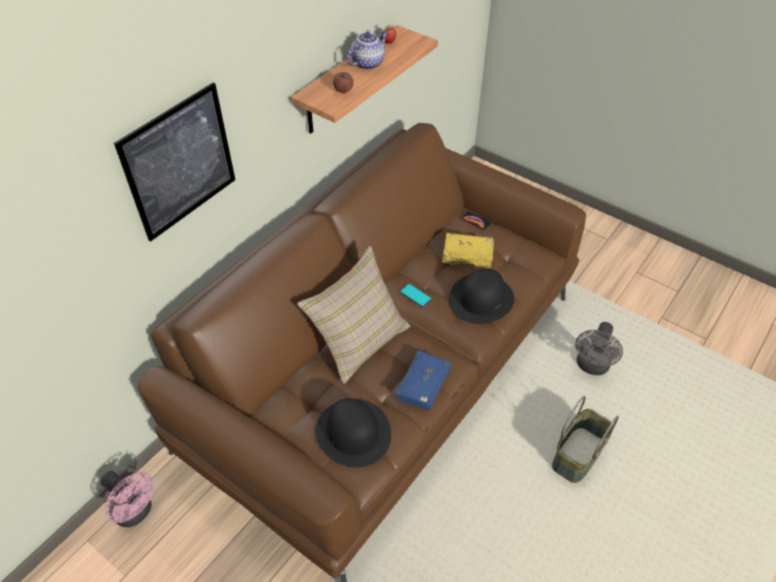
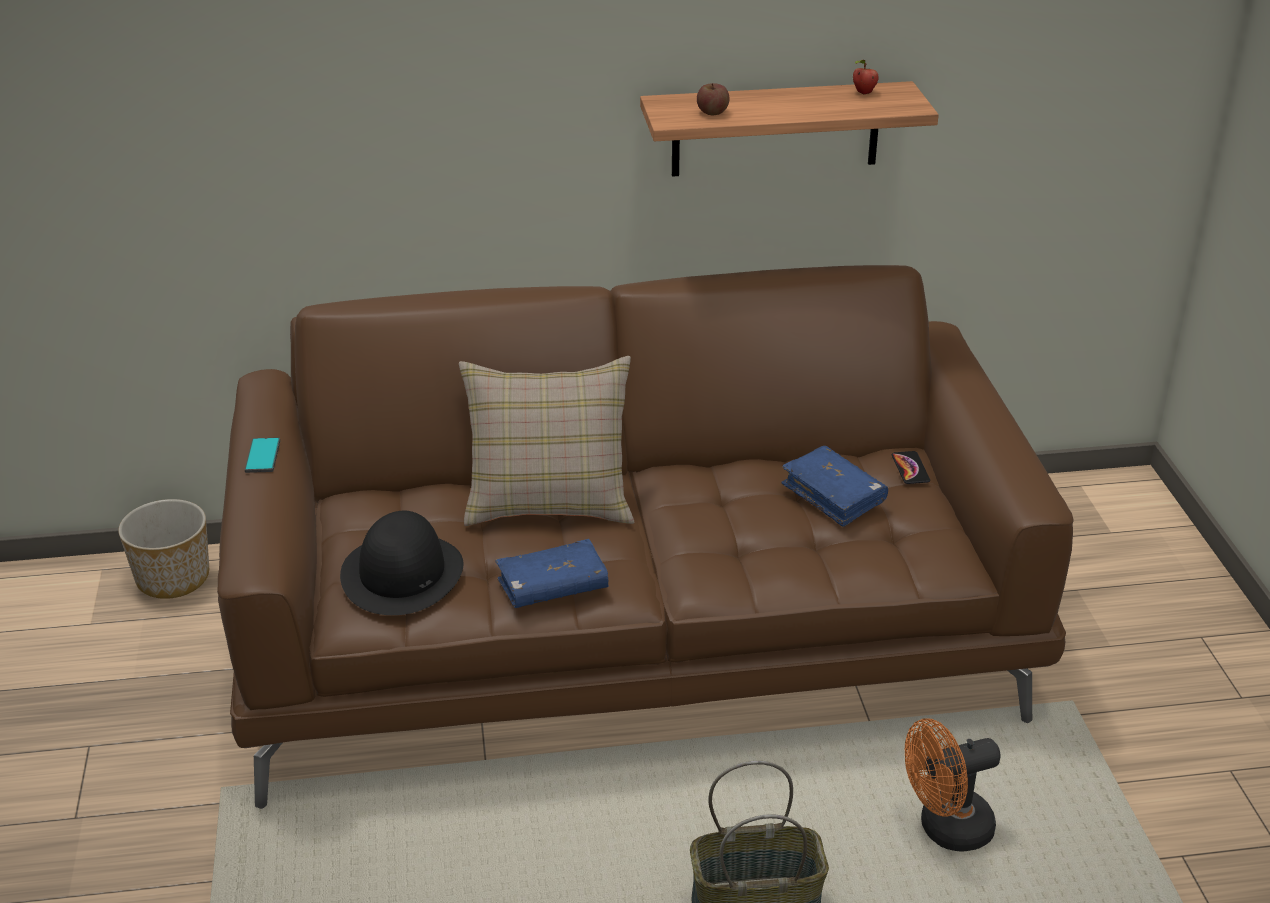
camera: 45 degrees right, 15 degrees down
pink fan [100,471,154,527] -> planter [118,499,209,599]
picture [114,83,235,242] -> none
teapot [347,30,388,70] -> none
phone [400,283,432,308] -> phone moved to [245,437,280,473]
yellow book [442,233,494,268] -> blue book [782,446,888,527]
black hat [449,268,514,324] -> none
grey fan [575,322,623,375] -> orange fan [905,718,1001,852]

